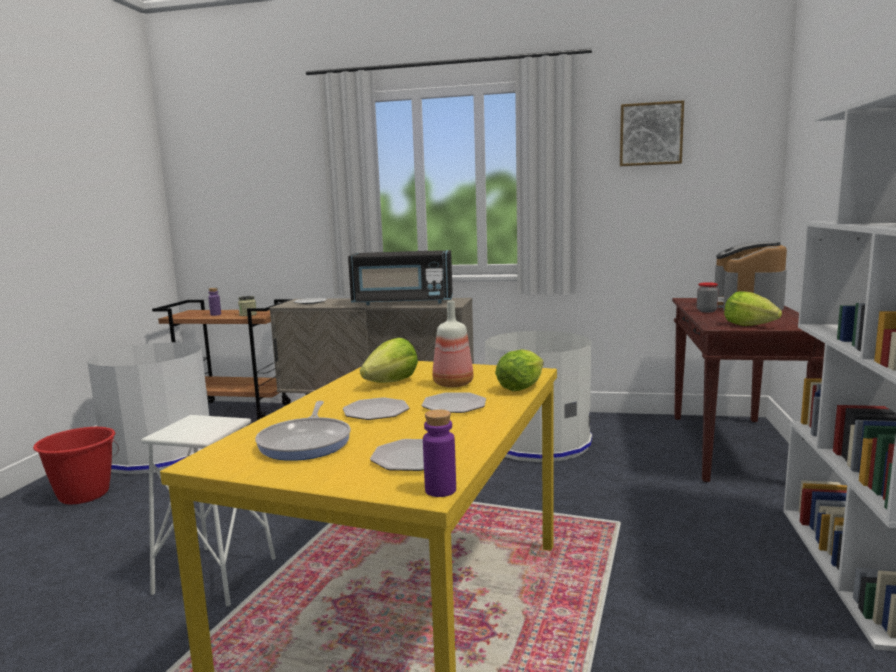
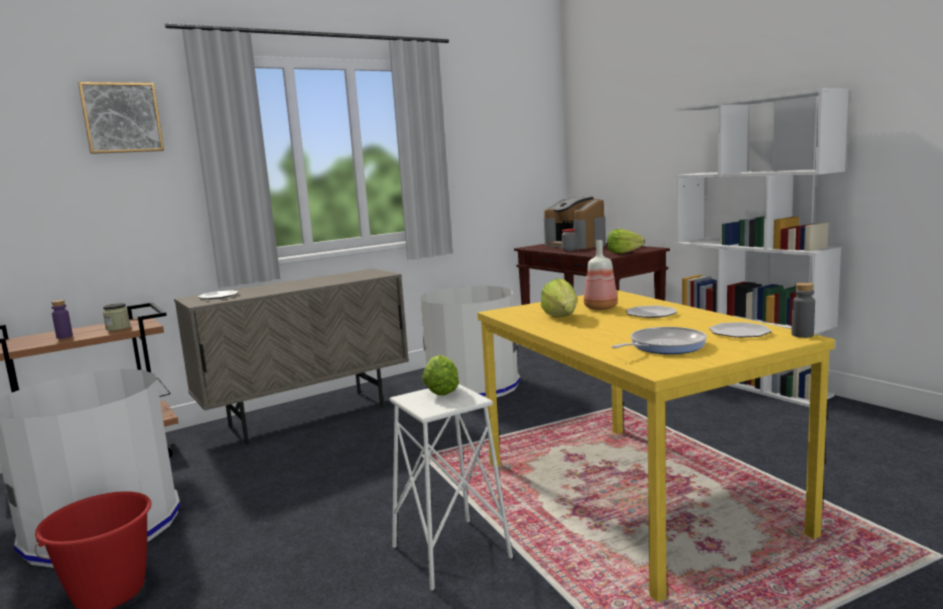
camera: 45 degrees left, 0 degrees up
frying pan [255,401,351,461] -> frying pan turned 75 degrees counterclockwise [611,327,707,354]
plate [343,397,410,420] -> none
black microwave [348,250,453,305] -> none
purple bottle [423,409,456,497] -> grey bottle [791,283,815,338]
lettuce [495,349,544,391] -> lettuce moved to [422,355,459,396]
picture [620,100,684,166] -> picture moved to [78,82,164,154]

